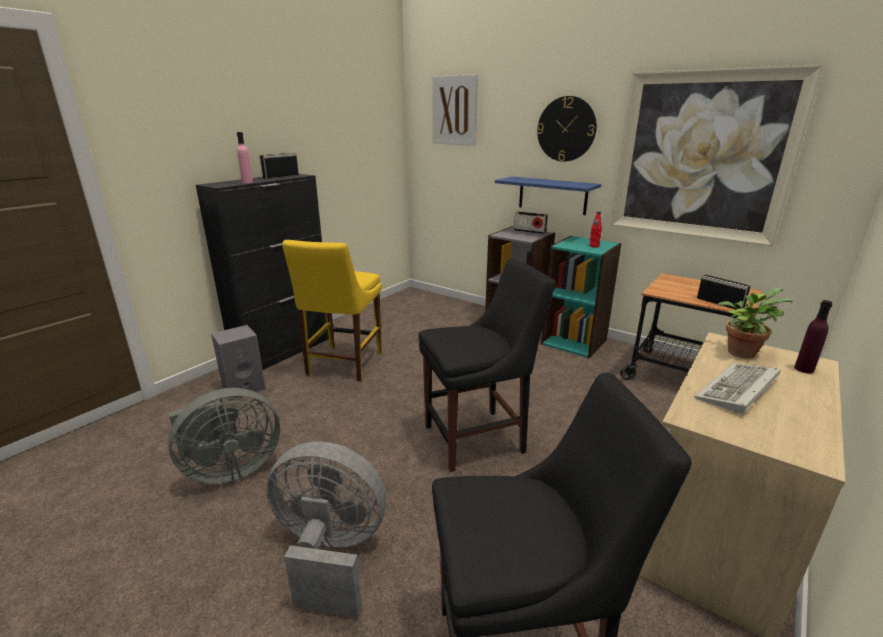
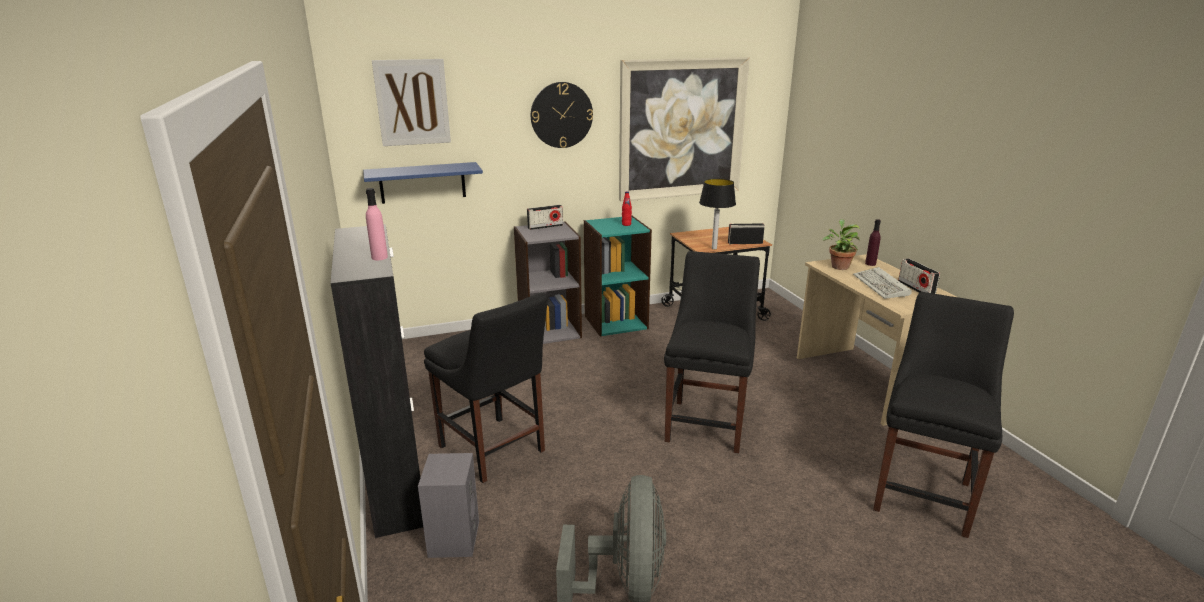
camera: 55 degrees left, 0 degrees up
radio [259,153,299,179] -> radio moved to [898,258,940,294]
grey fan [266,441,386,618] -> none
yellow chair [282,240,382,381] -> black chair [424,292,548,483]
blue shelf [495,177,601,215] -> blue shelf moved to [363,162,483,204]
none -> table lamp [699,179,736,250]

